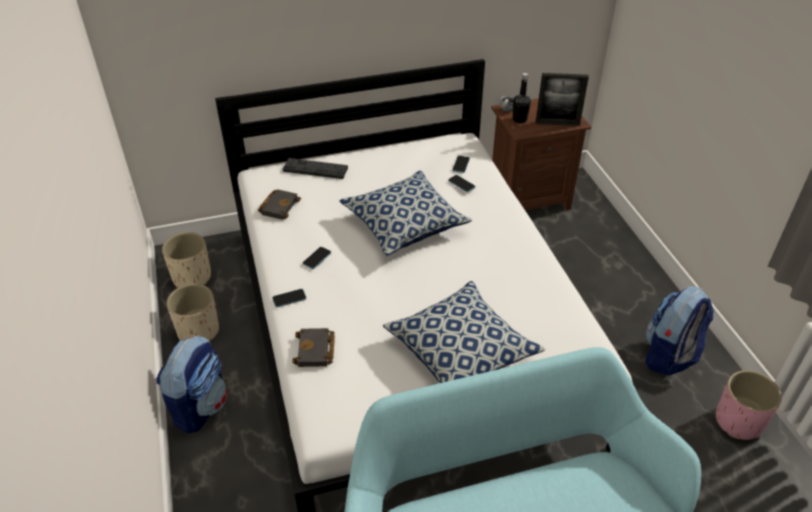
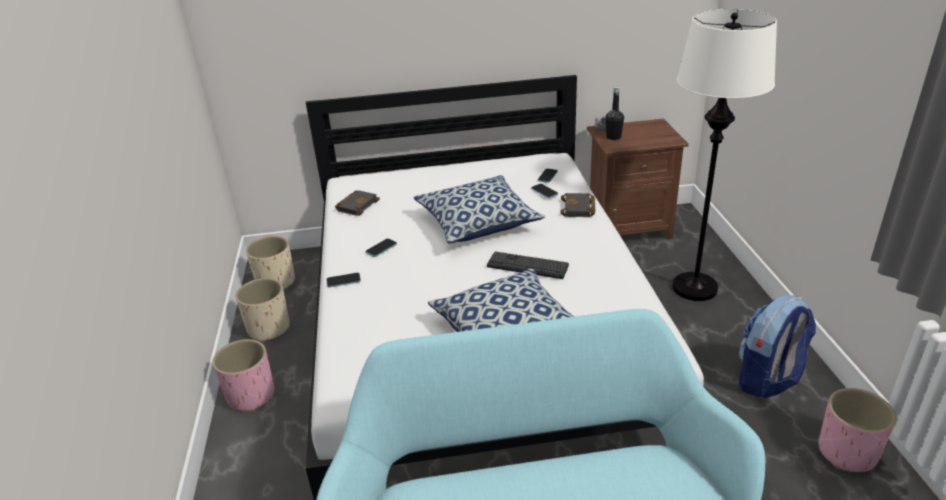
camera: 10 degrees right, 10 degrees down
backpack [156,335,227,434] -> pink planter [212,339,274,412]
keyboard [283,158,348,179] -> keyboard moved to [487,251,569,279]
black book [292,328,335,367] -> black book moved to [560,193,595,217]
picture frame [536,73,589,126] -> none
none -> white floor lamp [672,9,777,301]

